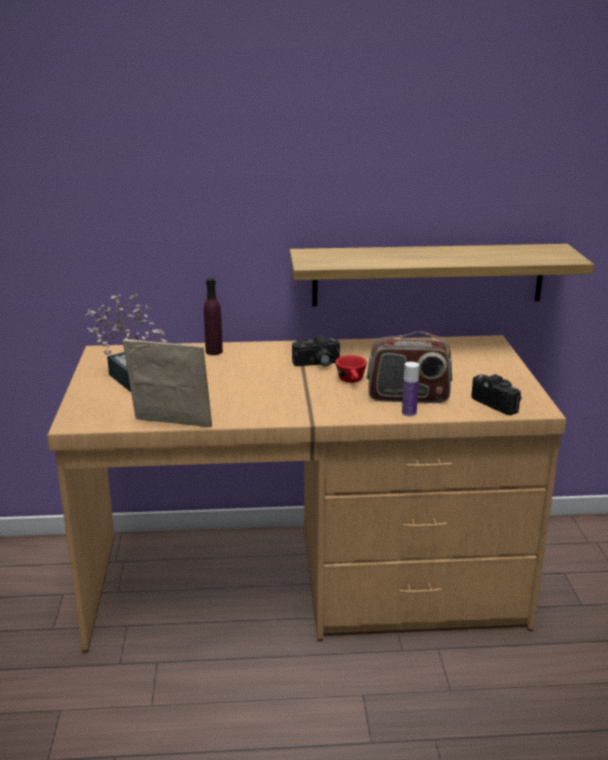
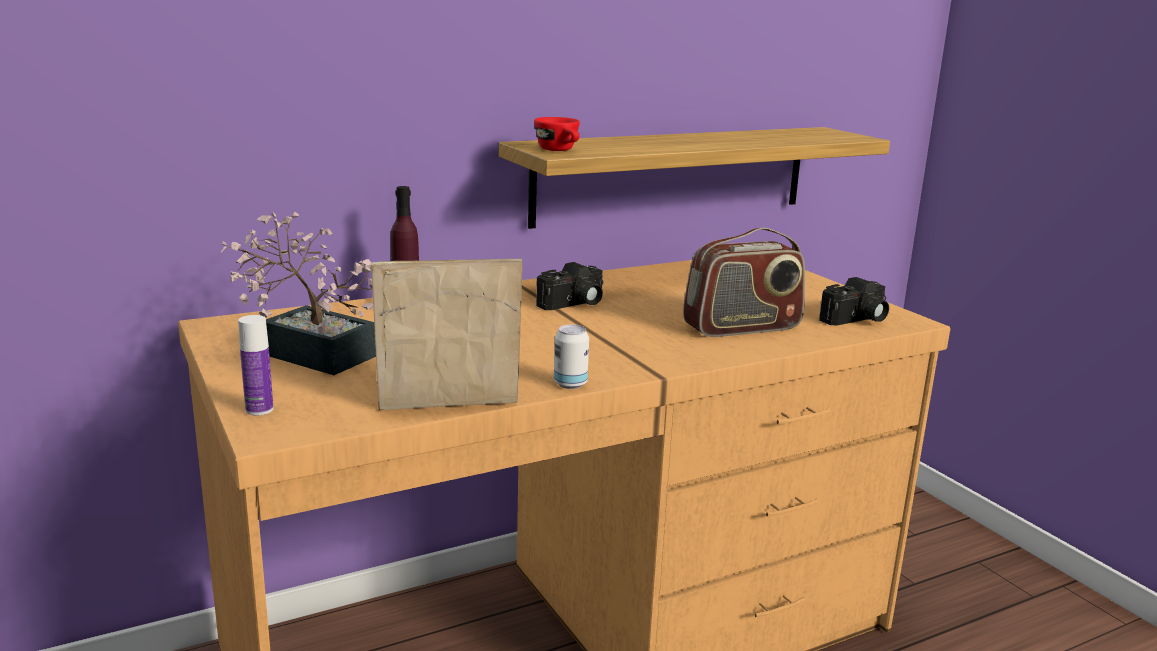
camera: 25 degrees left, 5 degrees down
red cup [335,355,367,383] -> red cup moved to [534,117,580,151]
bottle [402,362,419,416] -> bottle moved to [238,315,273,416]
camera [471,374,522,415] -> camera turned 120 degrees clockwise [819,277,889,325]
none -> can [554,325,589,389]

